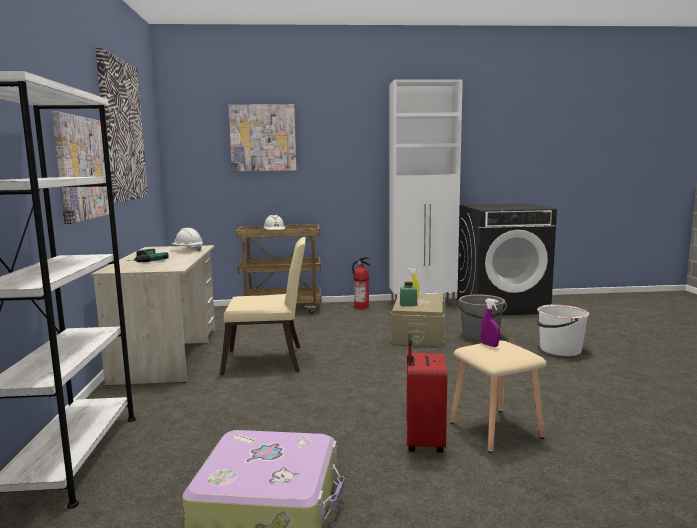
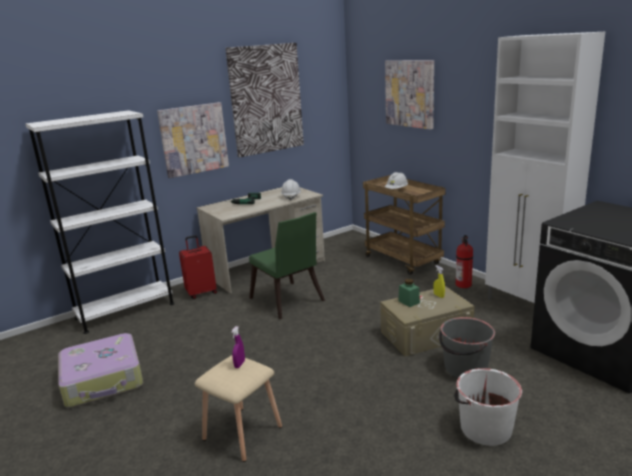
camera: 60 degrees right, 10 degrees up
beige chair [220,237,306,375] -> green chair [249,212,325,319]
red suitcase [407,334,447,453] -> red suitcase moved to [179,235,217,299]

